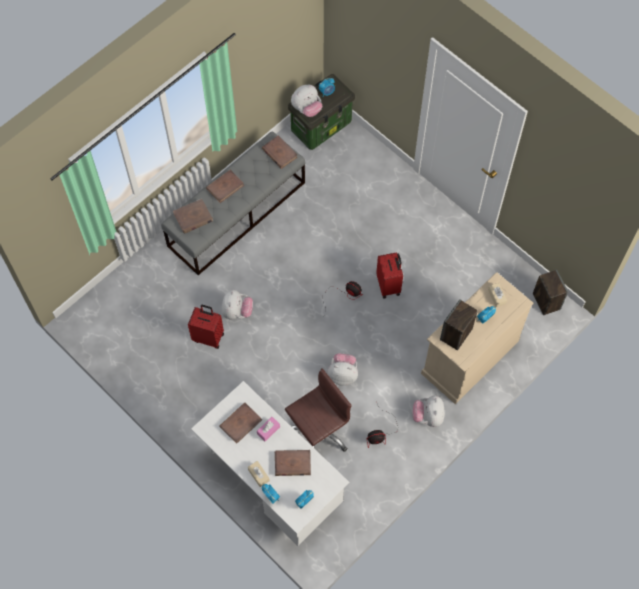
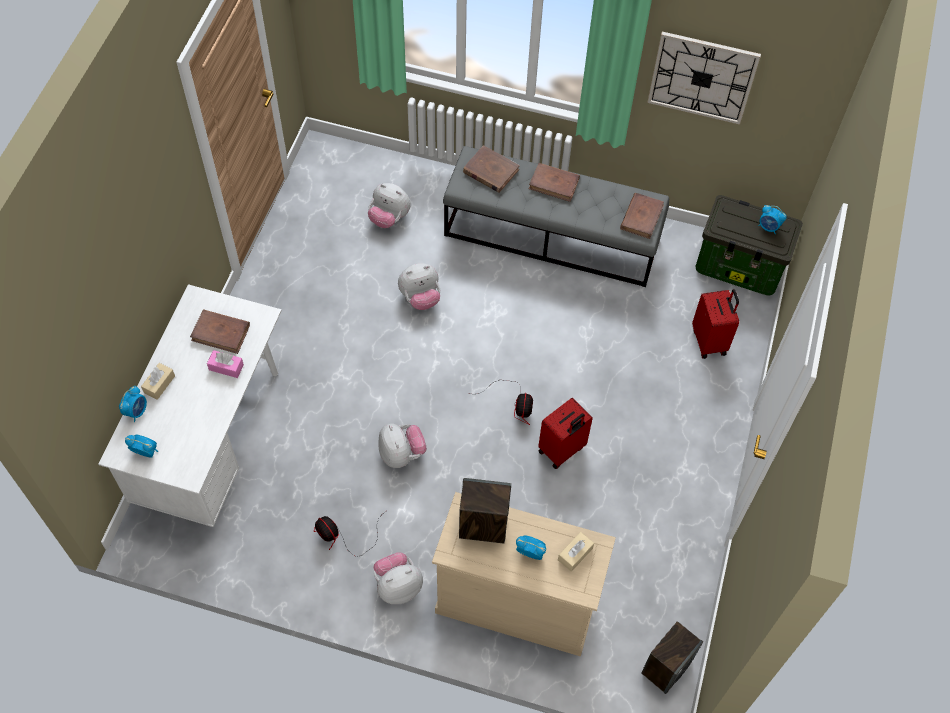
camera: 60 degrees right, 5 degrees down
red suitcase [188,305,224,349] -> red suitcase moved to [692,289,739,359]
brown book [275,450,311,476] -> none
brown office chair [285,369,352,452] -> none
plush toy [291,85,322,117] -> plush toy moved to [368,183,411,228]
none -> wall clock [647,31,761,125]

